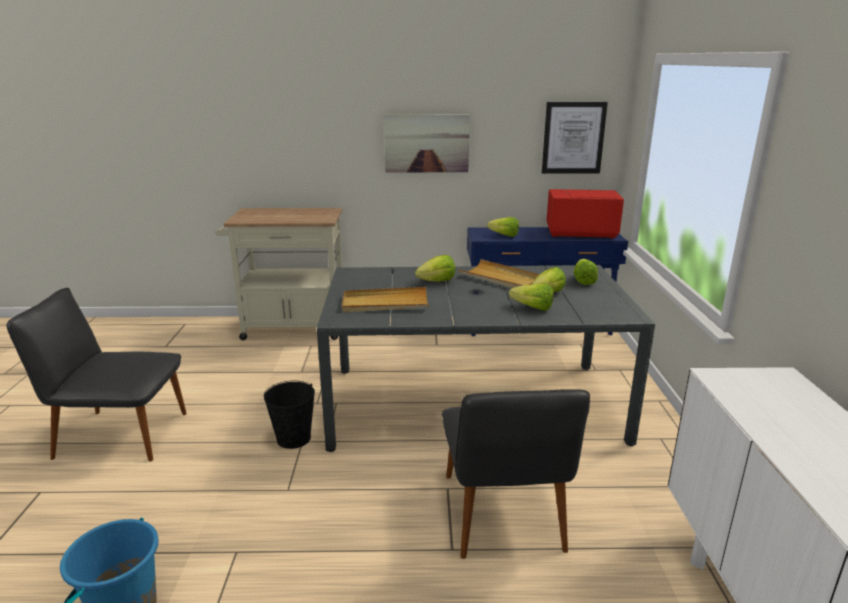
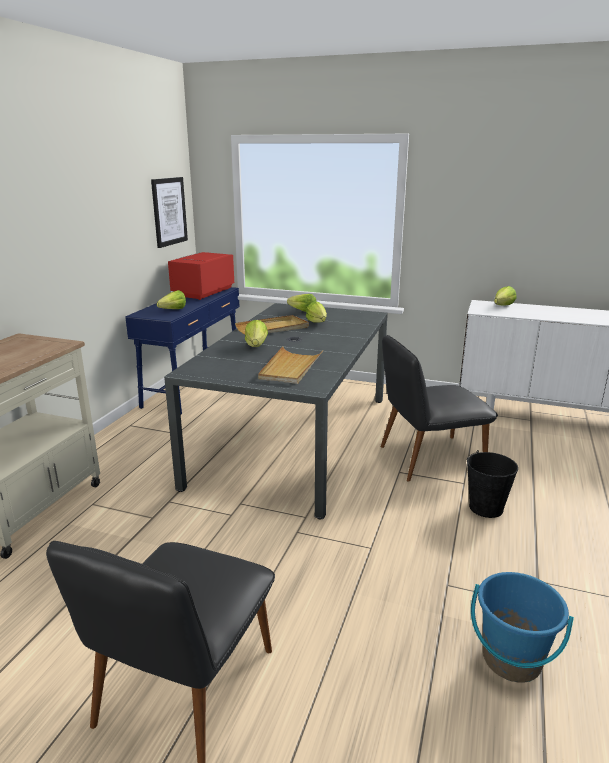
camera: 70 degrees left, 0 degrees up
black bucket [264,380,315,449] -> black bucket moved to [467,450,518,518]
picture [384,115,470,172] -> none
black chair [442,389,590,559] -> black chair turned 150 degrees clockwise [381,335,498,482]
lettuce [509,284,554,311] -> lettuce moved to [494,286,516,306]

